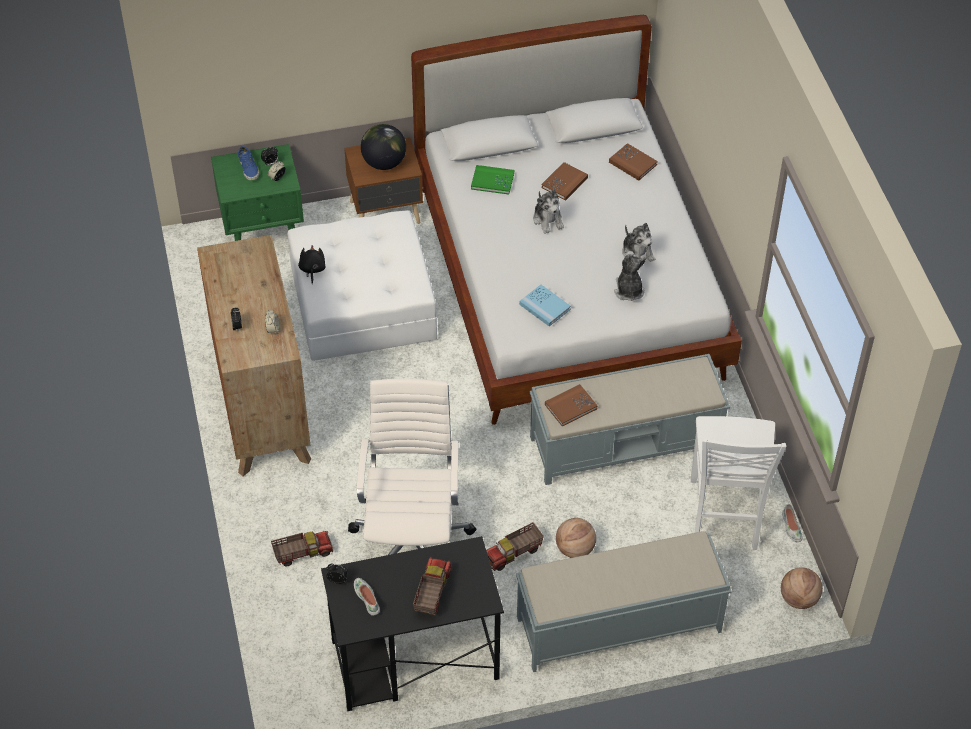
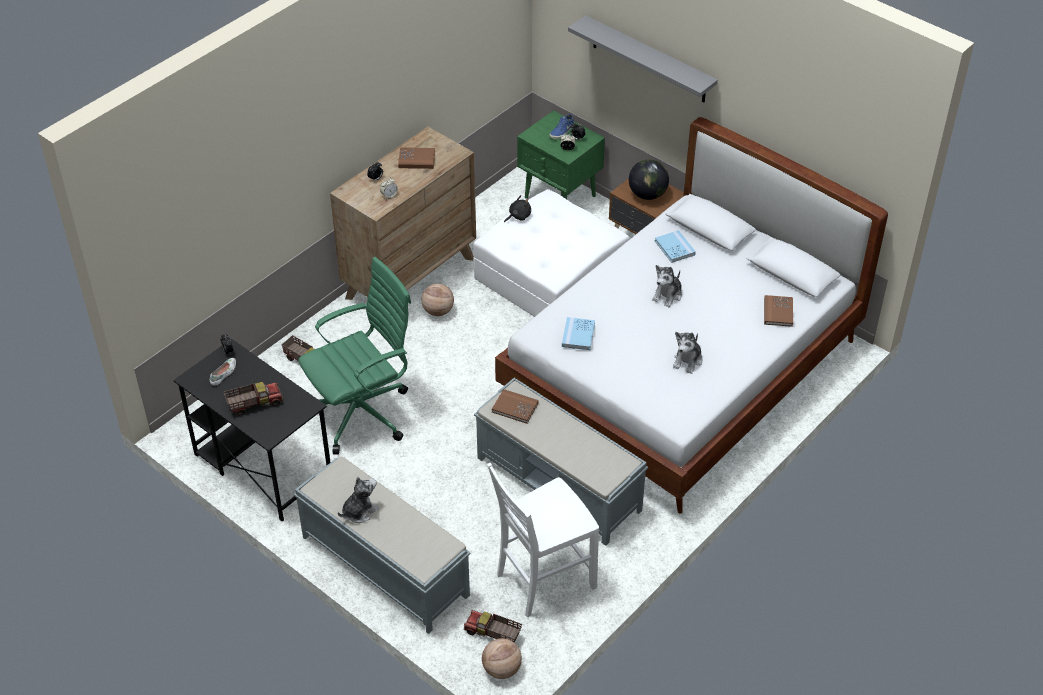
camera: 55 degrees right, 5 degrees down
white office chair [348,379,476,555] -> green office chair [298,257,411,454]
green book [471,165,514,195] -> blue book [655,230,696,263]
toy truck [486,522,544,571] -> toy truck moved to [464,610,522,642]
brown book [541,162,588,201] -> brown book moved to [398,147,435,169]
basketball [556,518,596,558] -> basketball moved to [421,284,454,316]
plush toy [614,251,646,301] -> plush toy moved to [338,477,379,523]
white shoe [782,504,802,542] -> none
none -> grey shelf [568,15,718,102]

